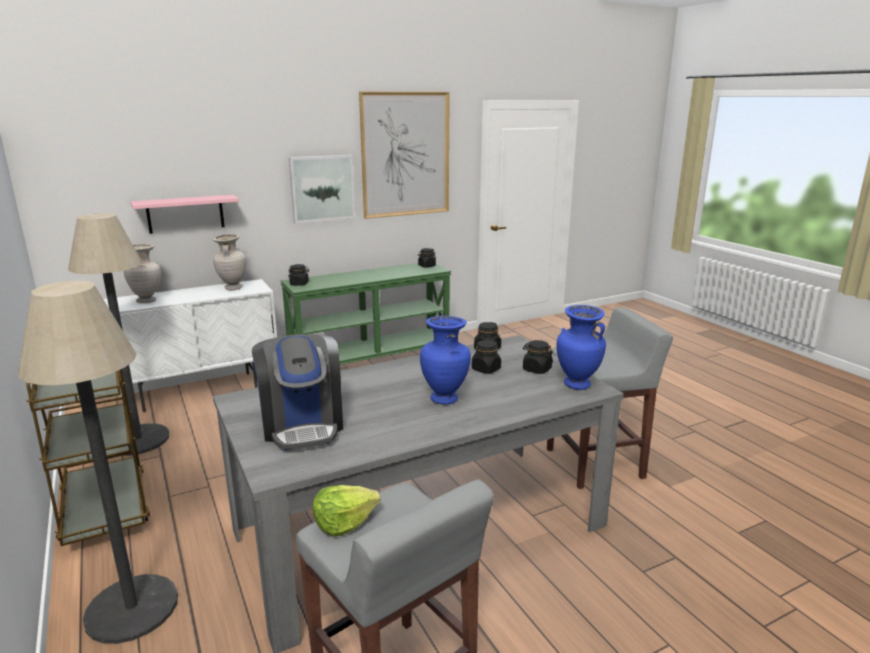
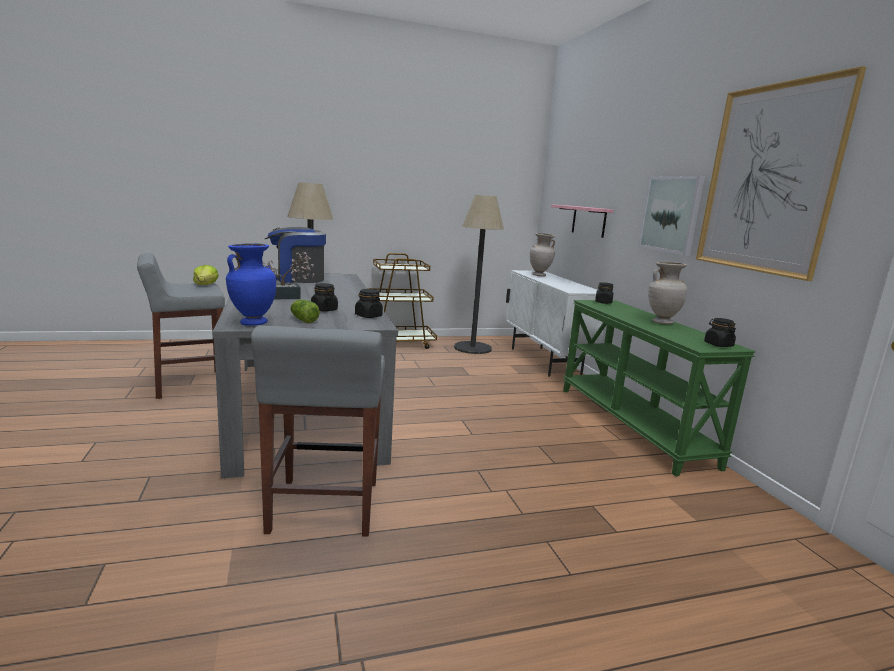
camera: 100 degrees right, 5 degrees down
beige vase [213,234,246,290] -> beige vase moved to [648,262,687,324]
blue vase [420,316,471,404] -> potted plant [262,252,315,299]
black jar [523,340,553,374] -> lettuce [290,299,320,323]

